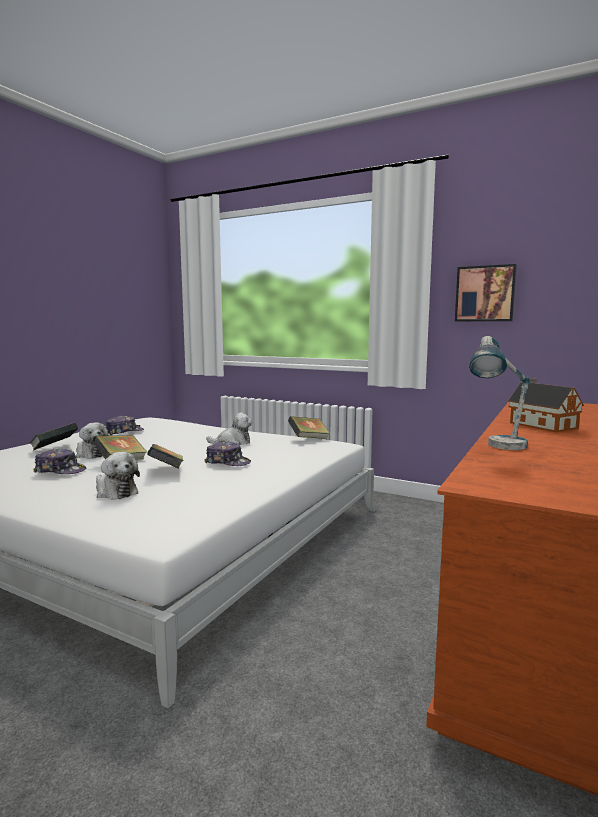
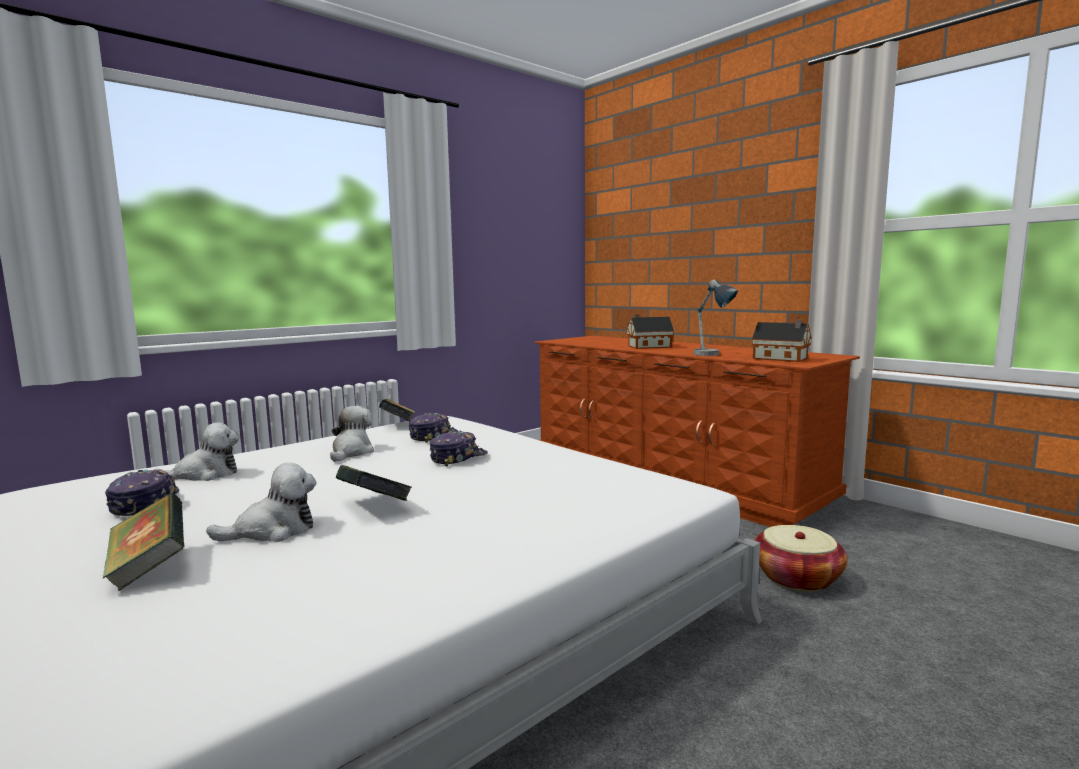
camera: 70 degrees left, 0 degrees up
cap [34,449,86,474] -> cap moved to [409,413,458,443]
plush toy [96,452,140,500] -> plush toy moved to [154,422,239,481]
book [147,444,183,469] -> none
picture [455,264,517,321] -> none
none -> toy house [752,320,812,362]
none -> basket [754,525,848,591]

